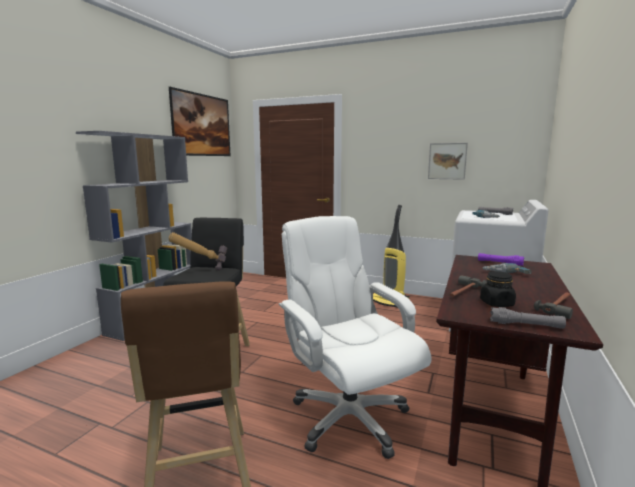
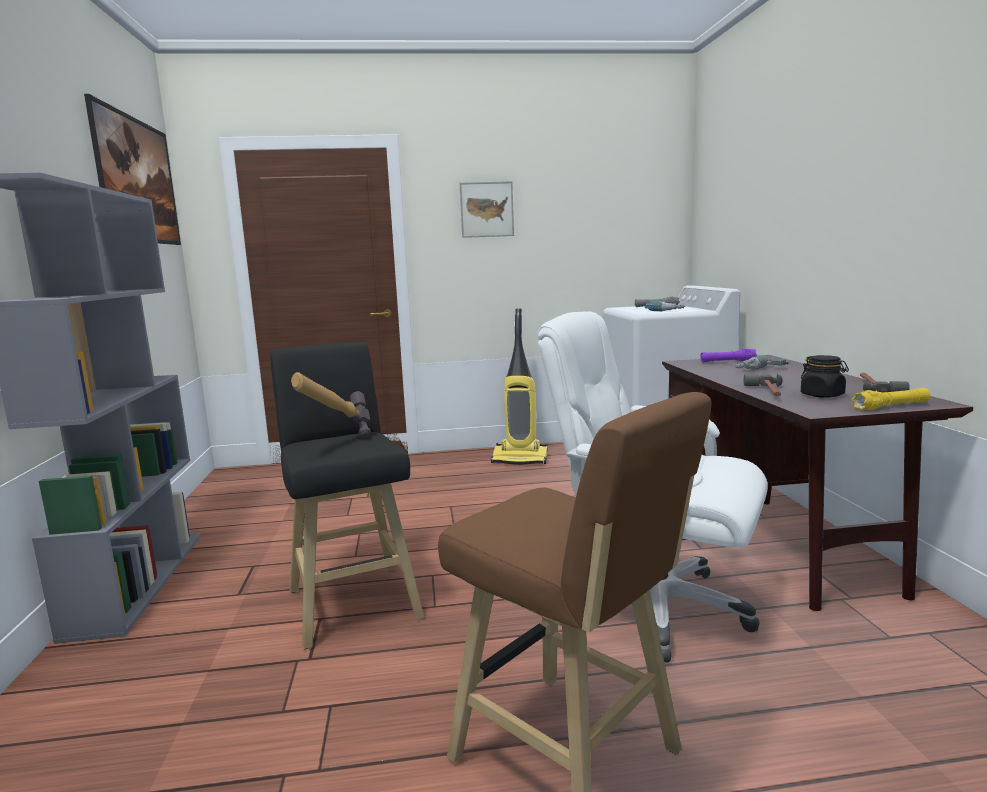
camera: 30 degrees left, 0 degrees up
picture [428,143,468,180] -> picture moved to [460,181,514,238]
grey flashlight [490,307,566,329] -> yellow flashlight [852,388,931,410]

